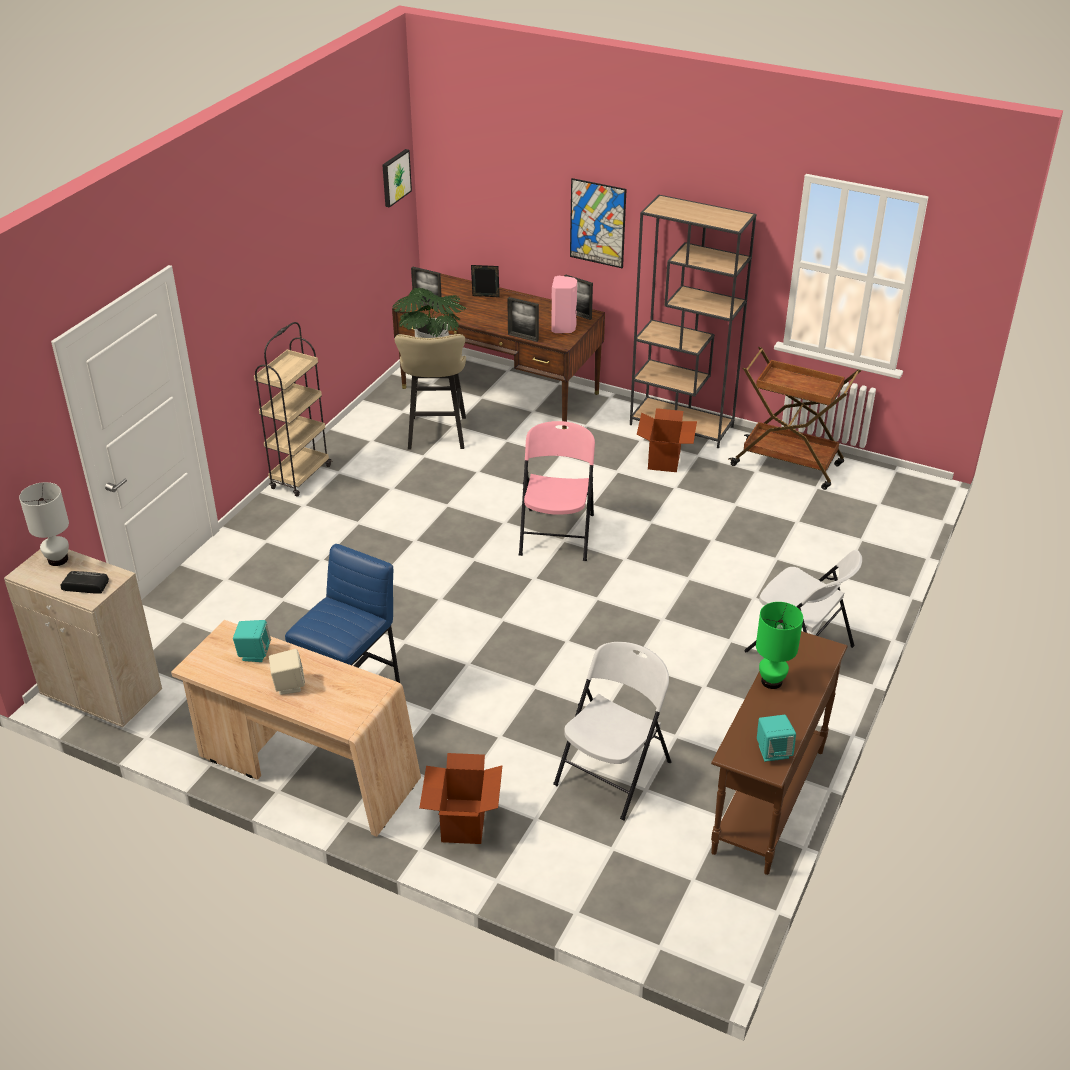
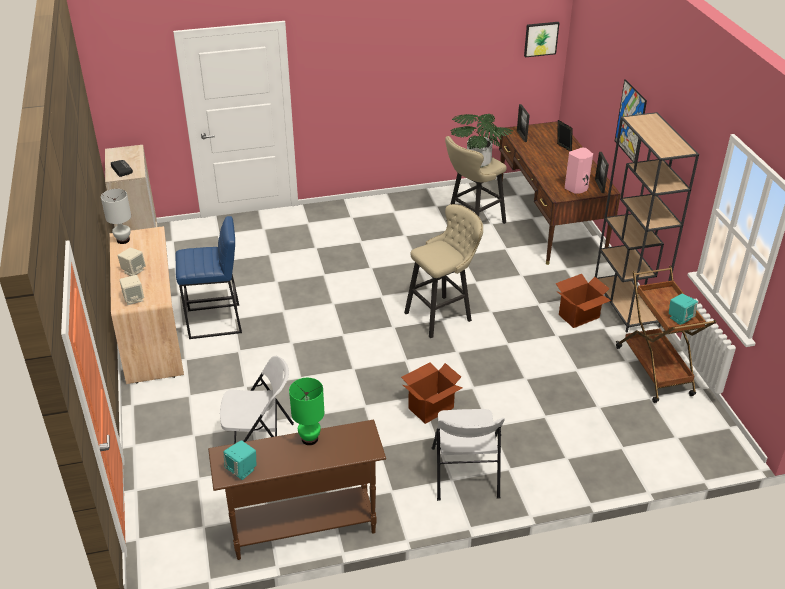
camera: 50 degrees right, 0 degrees up
white table lamp [19,482,69,566] -> white table lamp moved to [101,189,131,244]
turquoise speaker [233,620,271,662] -> turquoise speaker moved to [669,293,698,325]
beige cart [254,322,333,497] -> none
cardboard box [419,753,502,844] -> cardboard box moved to [401,362,463,424]
picture frame [507,297,539,342] -> none
pink chair [519,421,595,561] -> beige stool [404,204,483,338]
none -> beige speaker [120,275,144,305]

